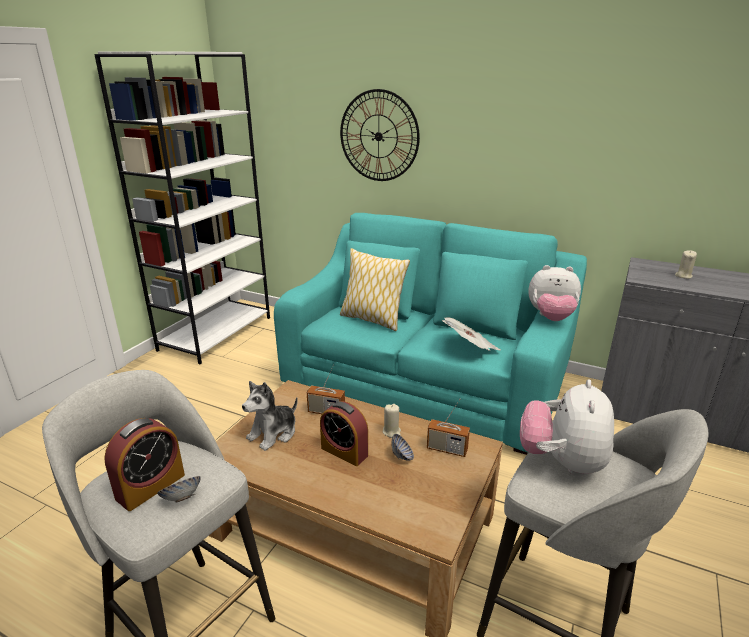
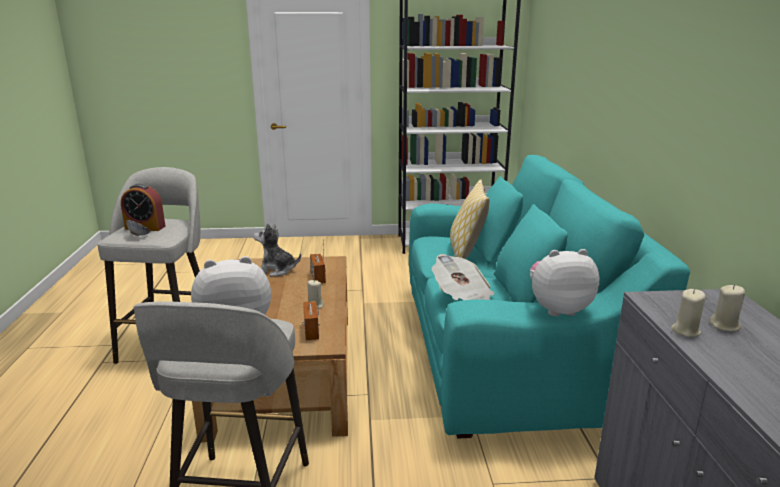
camera: 60 degrees right, 5 degrees down
alarm clock [320,401,368,466] -> none
wall clock [340,89,420,181] -> none
bowl [392,434,414,461] -> none
plush toy [528,265,581,321] -> plush toy turned 105 degrees clockwise [530,249,599,316]
none -> beige candle [671,289,706,337]

